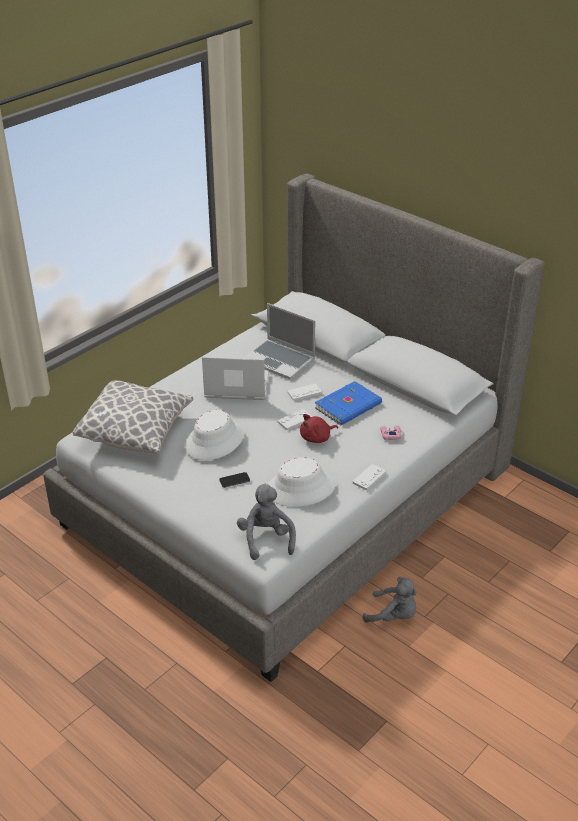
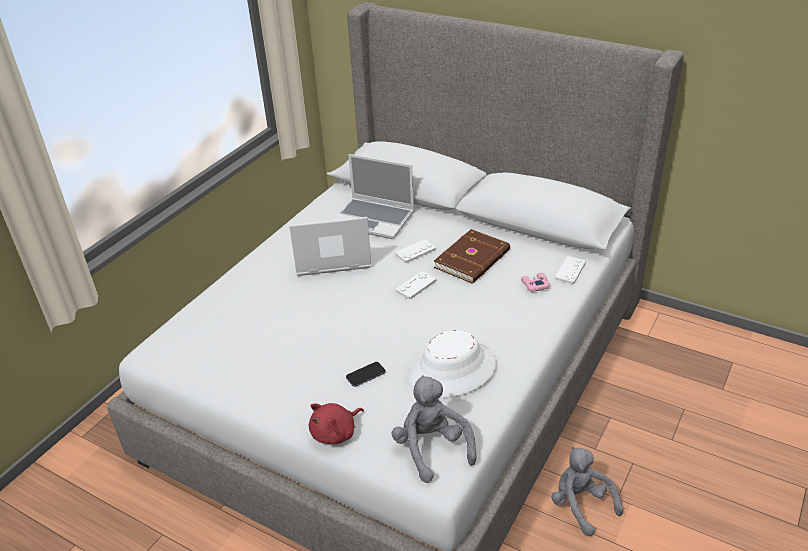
camera: 10 degrees left, 0 degrees up
pillow [73,380,193,454] -> none
white hat [185,410,244,460] -> none
red plush toy [300,414,338,443] -> red plush toy moved to [309,403,364,444]
blue book [315,381,382,426] -> brown book [434,229,510,284]
white game controller [353,464,386,490] -> white game controller moved to [555,256,586,284]
grey plush toy [363,577,417,622] -> grey plush toy turned 135 degrees counterclockwise [551,446,623,536]

